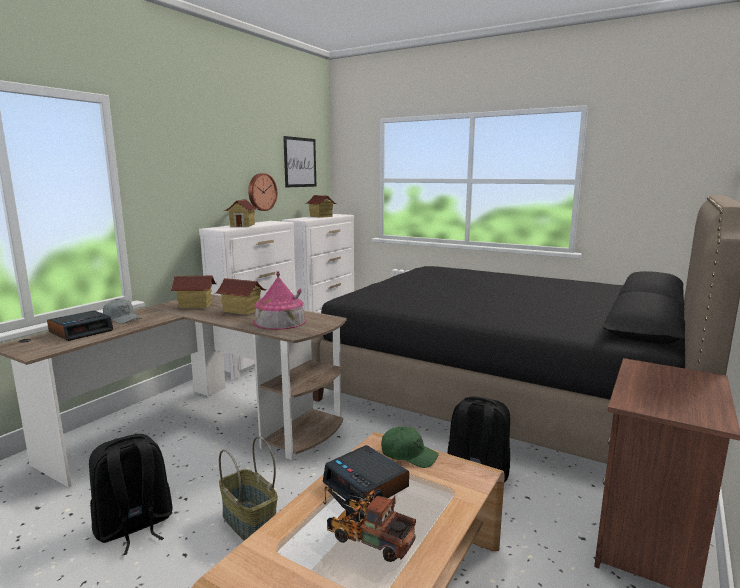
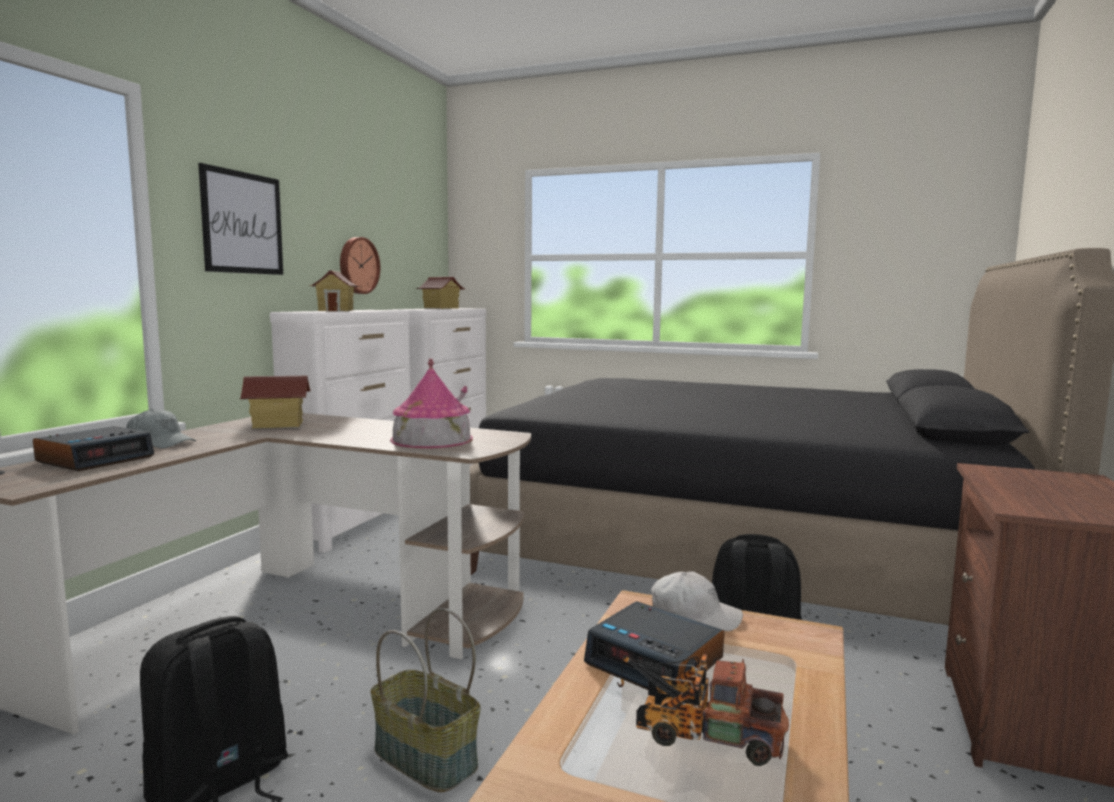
camera: 10 degrees left, 5 degrees down
toy house [215,278,267,315] -> none
picture [283,136,316,188] -> picture moved to [198,163,283,275]
green cap [381,426,439,468] -> white cap [651,571,743,631]

